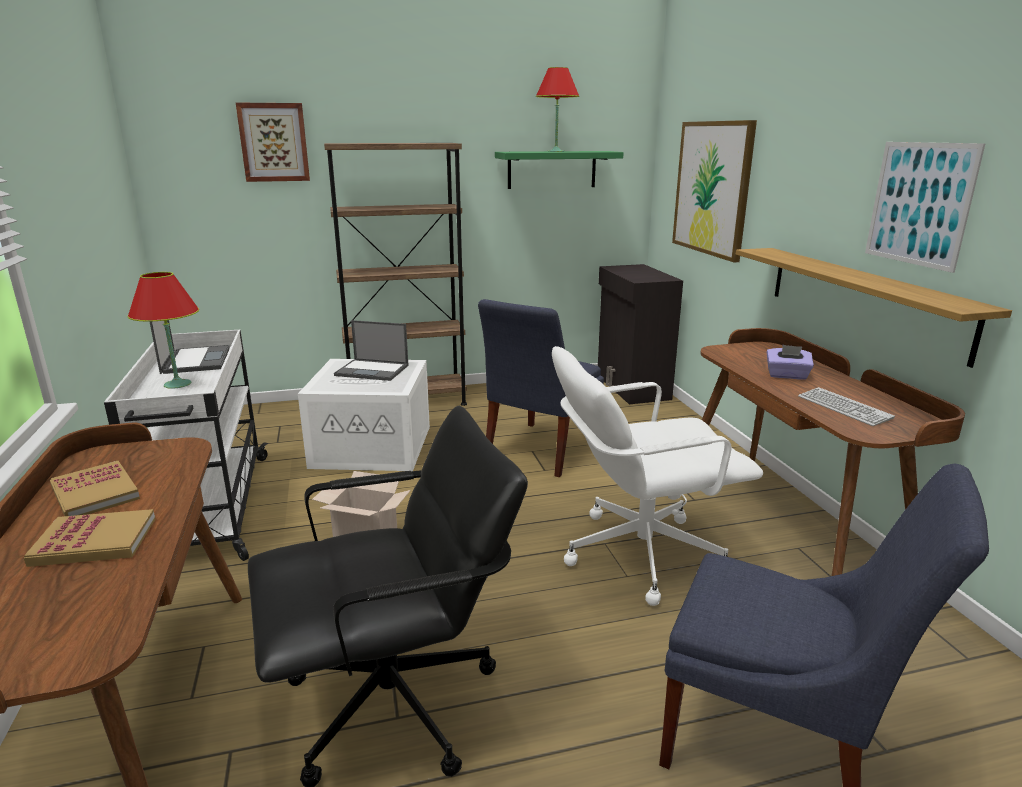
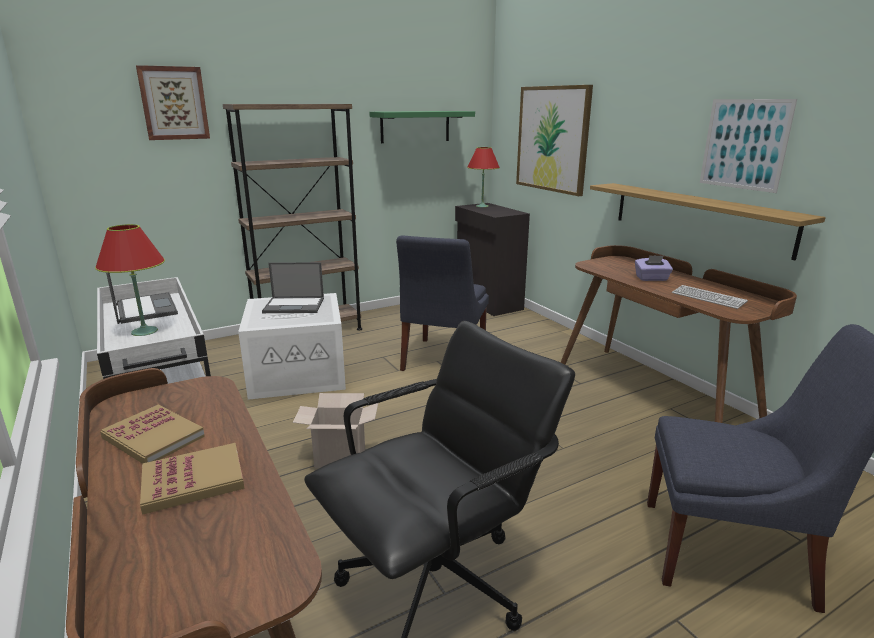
camera: 15 degrees left, 0 degrees up
red table lamp [536,67,579,152] -> red table lamp moved to [467,147,500,207]
white office chair [552,346,763,606] -> none

